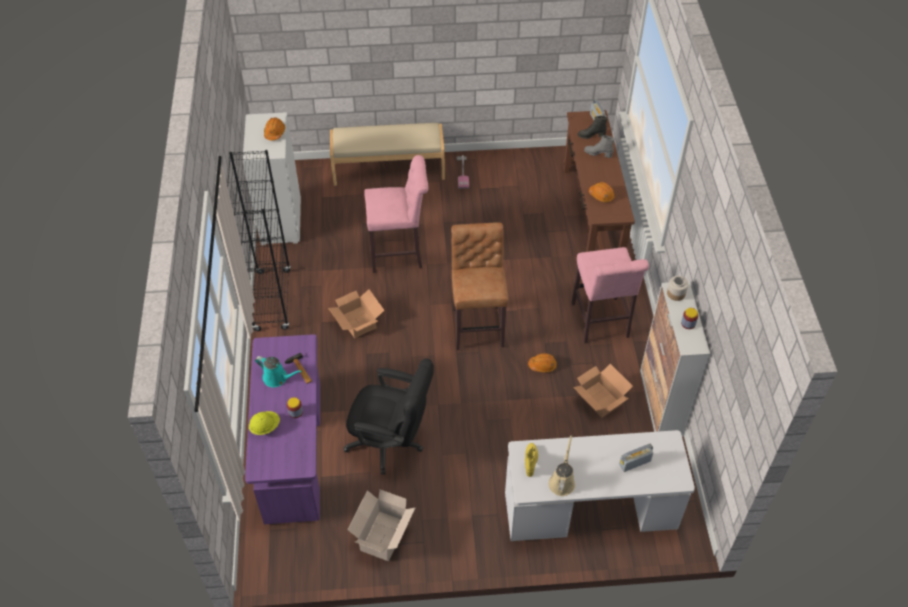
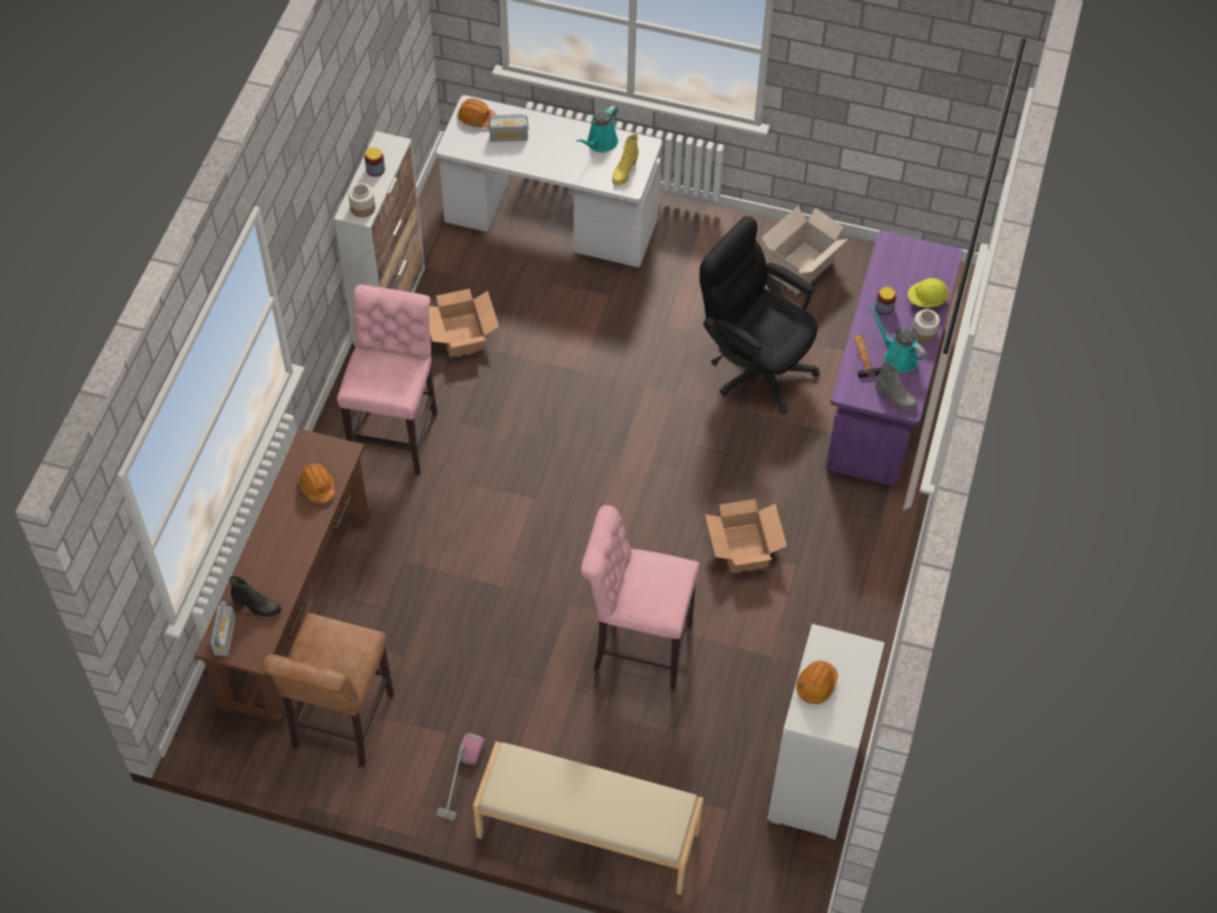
camera: 160 degrees left, 5 degrees up
black bookcase [227,150,291,331] -> none
brown stool [451,222,509,350] -> brown stool moved to [262,613,394,768]
orange hard hat [528,353,557,372] -> orange hard hat moved to [457,99,496,127]
beige watering can [549,435,575,496] -> turquoise watering can [576,106,618,153]
grey boot [584,135,614,158] -> grey boot moved to [875,362,917,410]
none -> jar [912,309,940,343]

